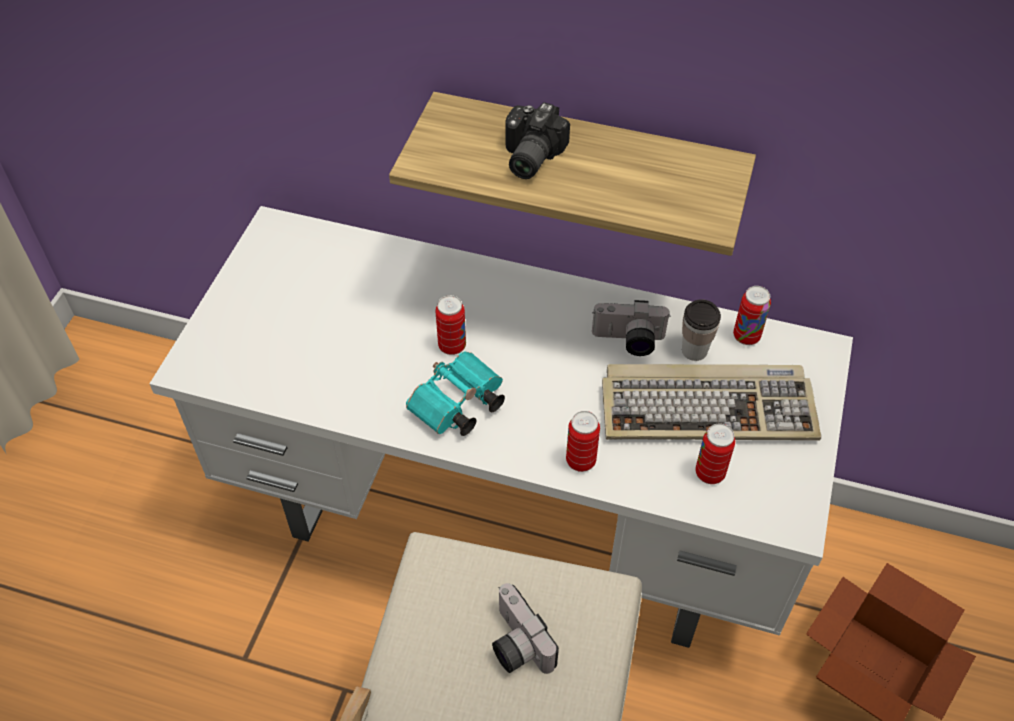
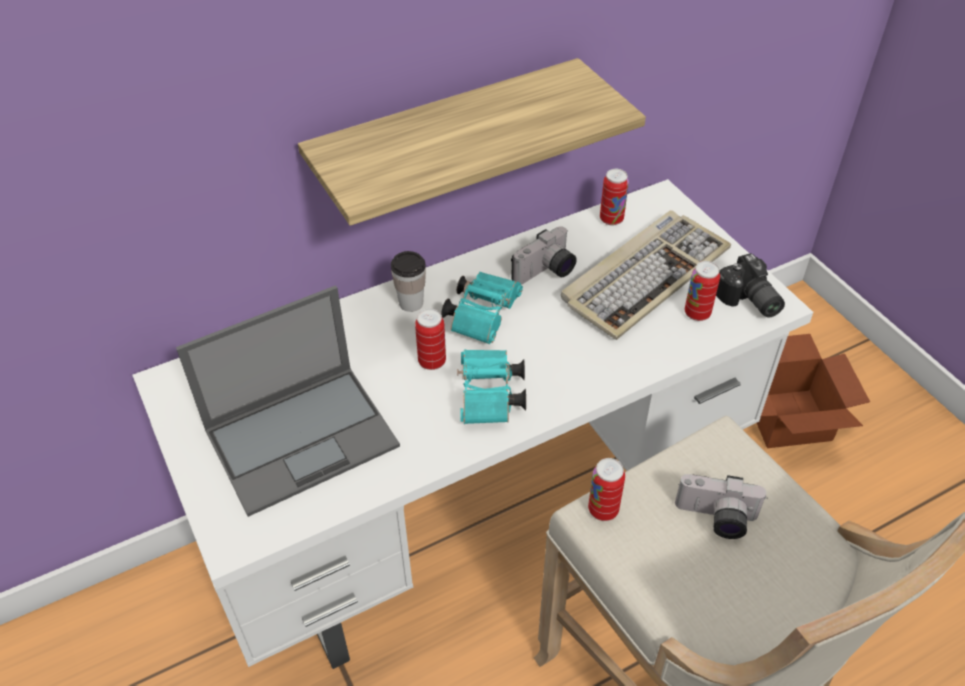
camera: 45 degrees left, 5 degrees down
camera [506,102,570,179] -> camera moved to [716,253,785,318]
can [566,411,600,472] -> can moved to [588,458,625,521]
cup [682,299,721,361] -> cup moved to [391,251,426,312]
none -> laptop [176,285,400,517]
none -> turquoise binoculars [441,272,523,344]

